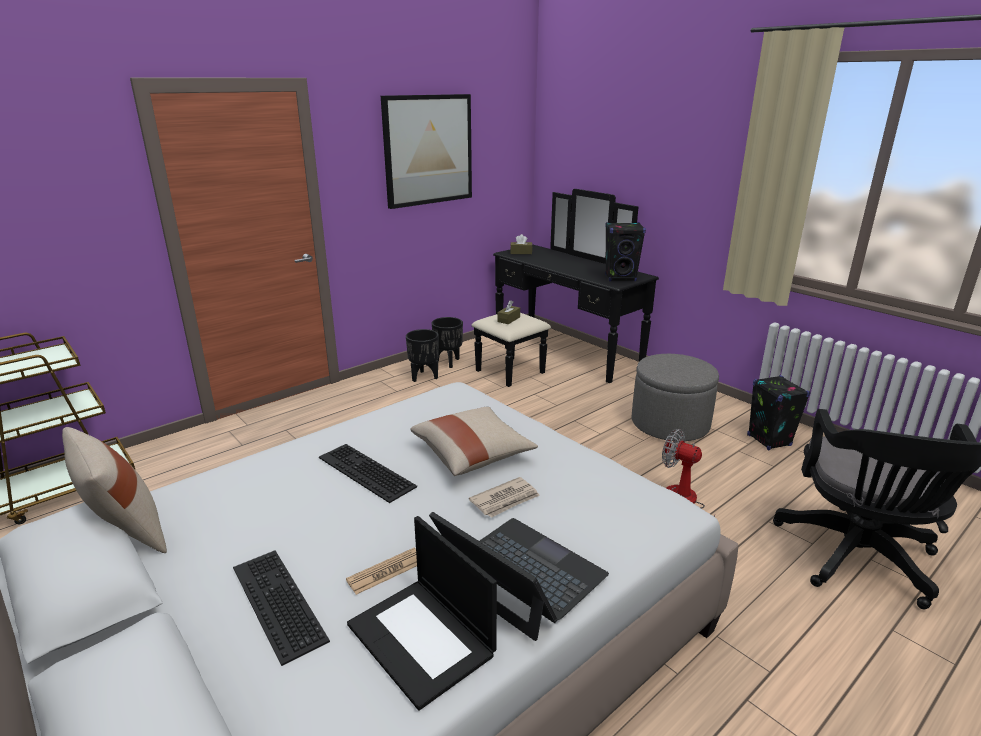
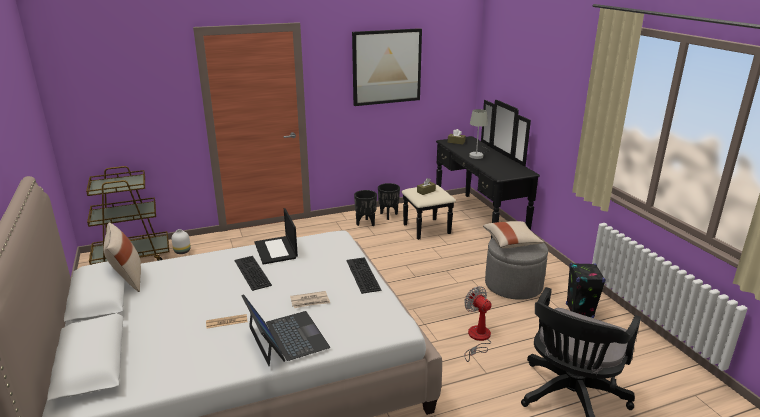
camera: 20 degrees right, 0 degrees up
keyboard [233,550,330,666] -> keyboard moved to [346,257,381,294]
laptop [347,516,497,711] -> laptop moved to [254,208,298,265]
beige pillow [410,407,538,476] -> beige pillow moved to [483,221,544,248]
black speaker [605,222,646,281] -> none
none -> white vase [171,229,191,254]
none -> grey table lamp [469,109,490,159]

